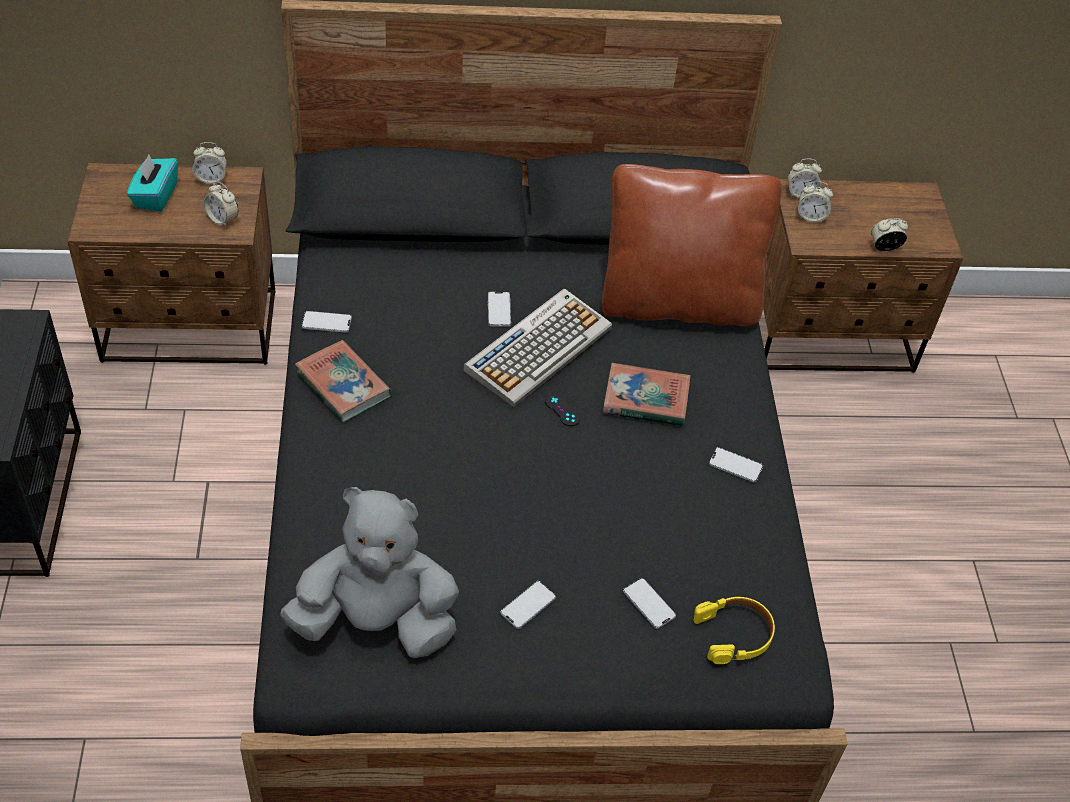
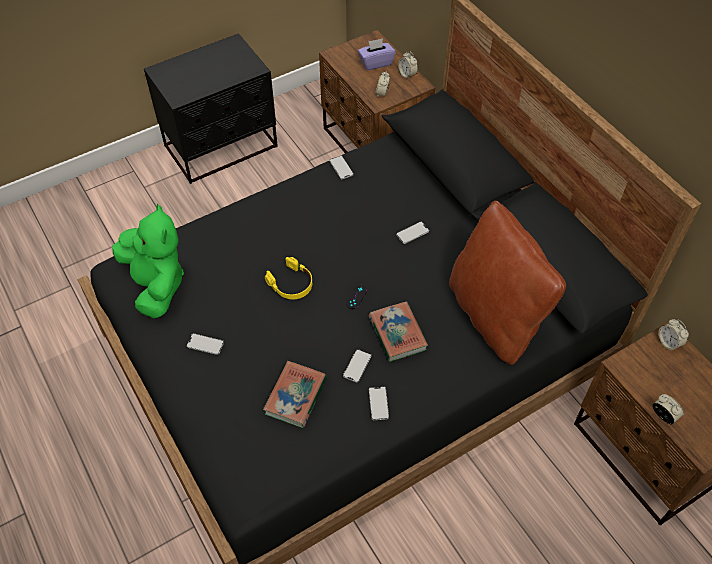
camera: 65 degrees right, 5 degrees up
turquoise tissue box [127,154,178,212] -> purple tissue box [358,38,396,70]
grey plush toy [280,487,459,658] -> green plush toy [112,204,184,318]
book [295,340,392,422] -> book moved to [263,361,327,428]
keyboard [463,289,612,407] -> none
phone [623,578,676,629] -> phone moved to [343,349,371,383]
yellow headphones [694,597,775,664] -> yellow headphones moved to [265,257,312,299]
alarm clock [798,182,833,223] -> none

